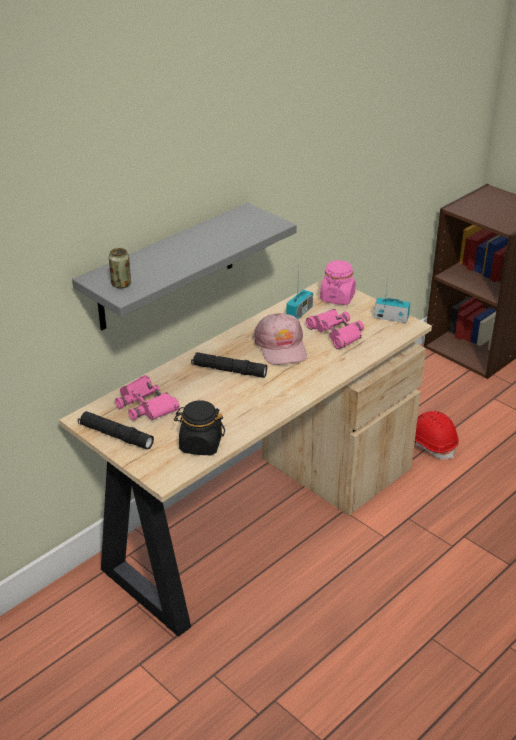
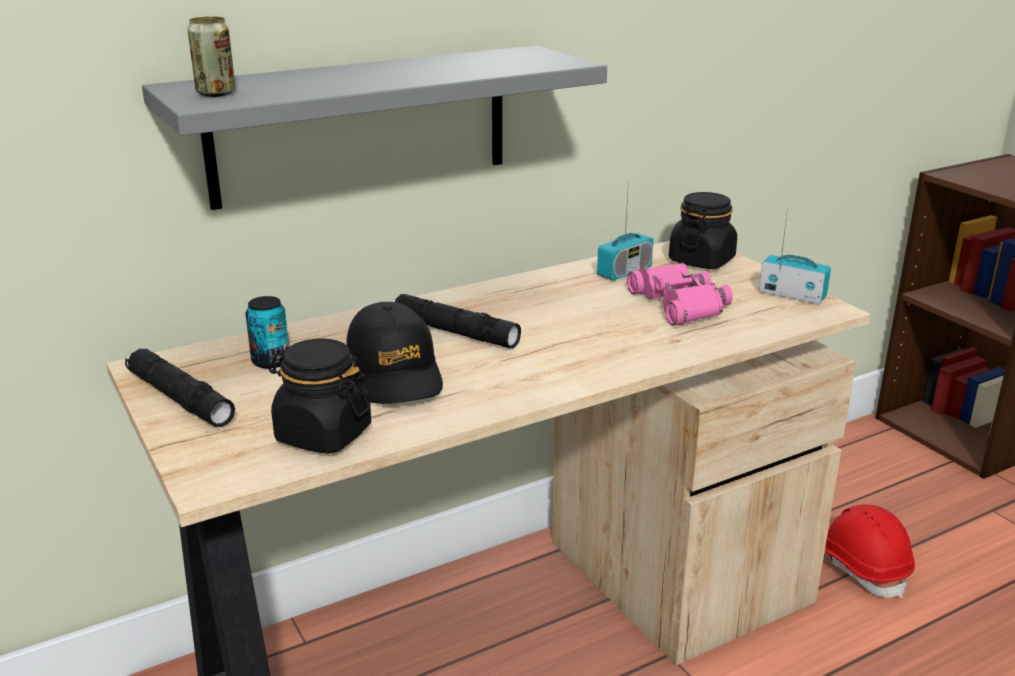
camera: 15 degrees right, 10 degrees down
pink binoculars [115,375,180,421] -> can [246,296,289,369]
pink cap [253,313,307,365] -> none
pink jar [320,260,356,305] -> black jar [669,192,737,269]
none -> black cap [346,302,443,404]

